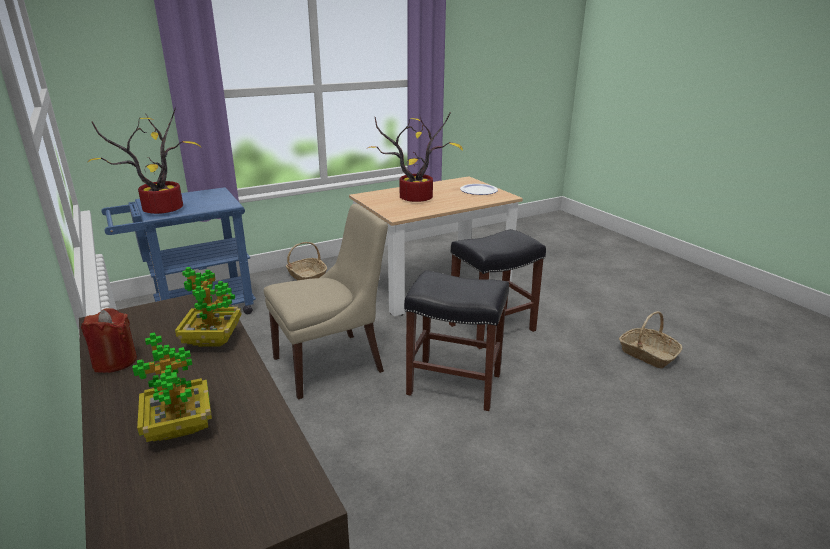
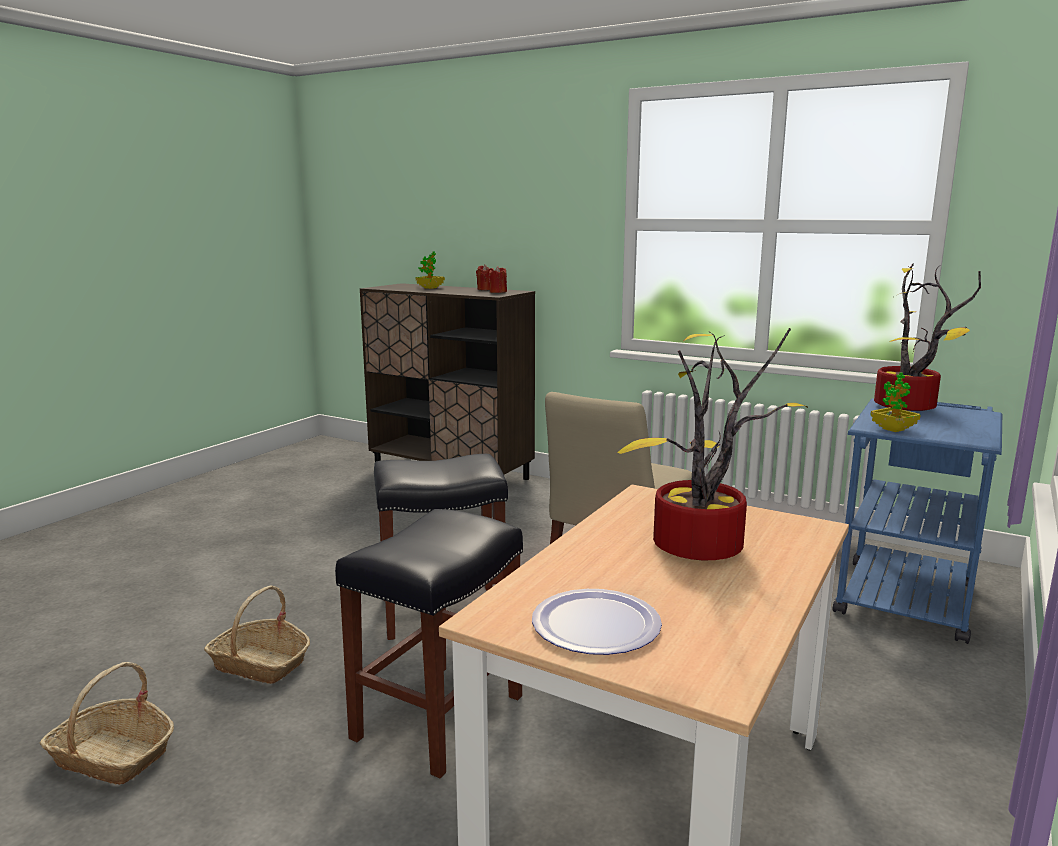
camera: 150 degrees right, 10 degrees down
potted plant [175,267,242,347] -> potted plant moved to [870,372,921,432]
basket [286,242,327,280] -> basket moved to [204,585,310,684]
none -> red candle [488,266,507,293]

